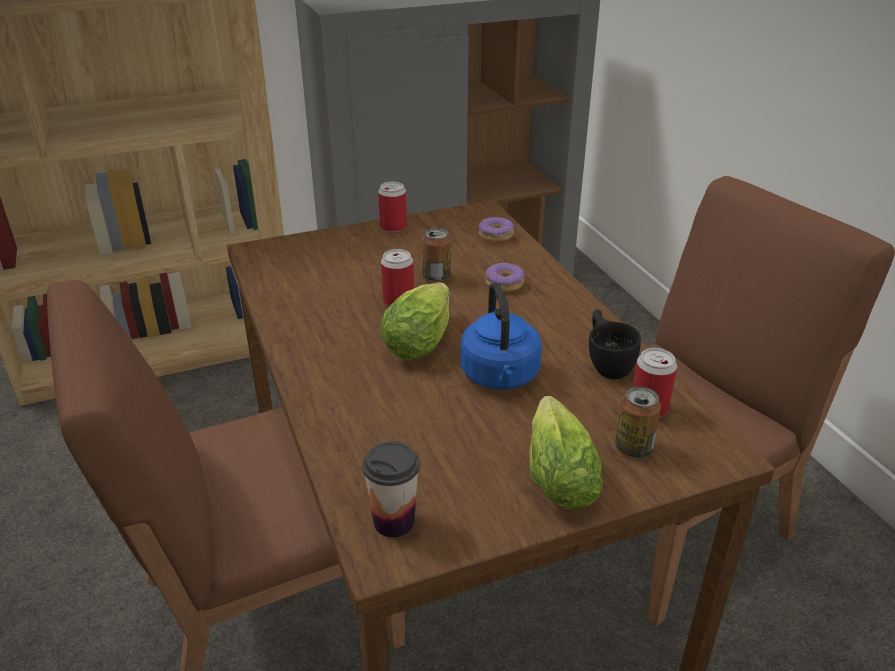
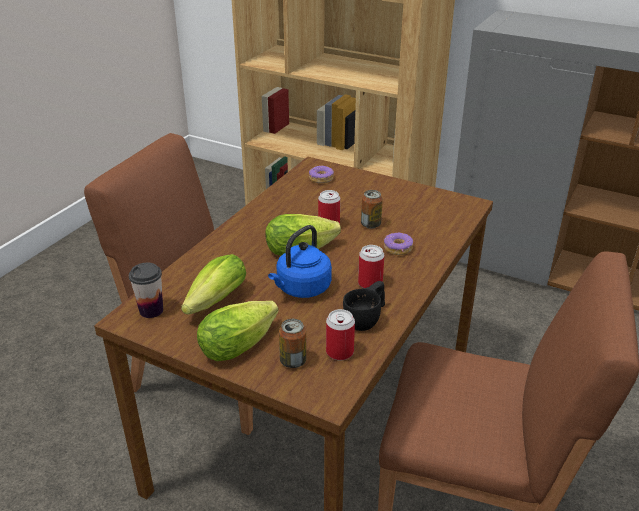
camera: 50 degrees right, 0 degrees up
can [378,181,407,232] -> can moved to [358,245,384,288]
donut [479,217,514,242] -> donut moved to [309,166,334,184]
none -> lettuce [181,254,246,315]

